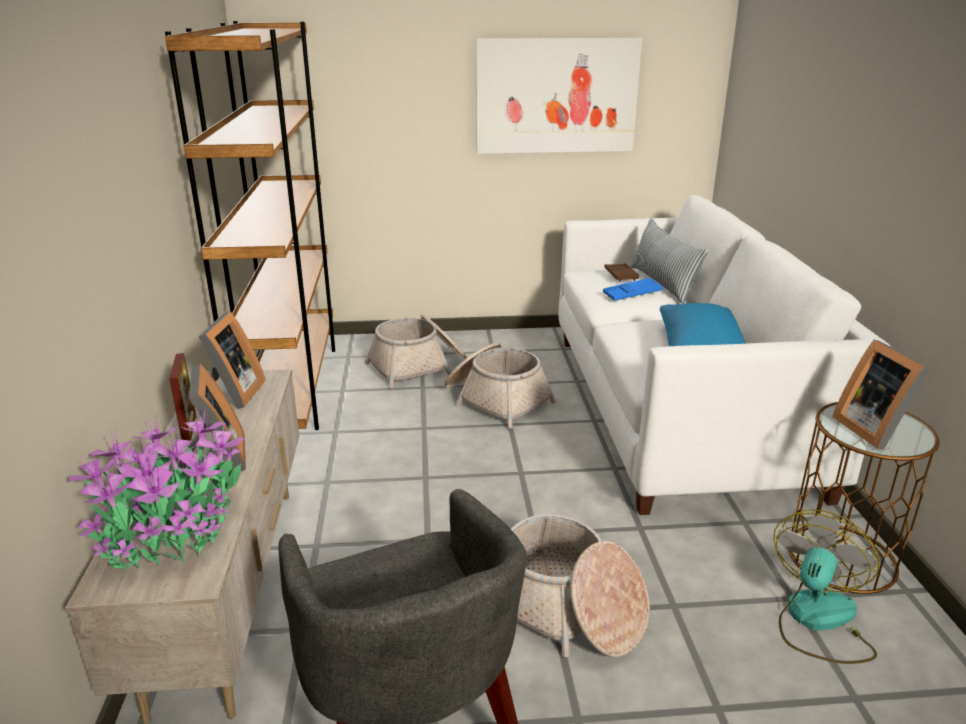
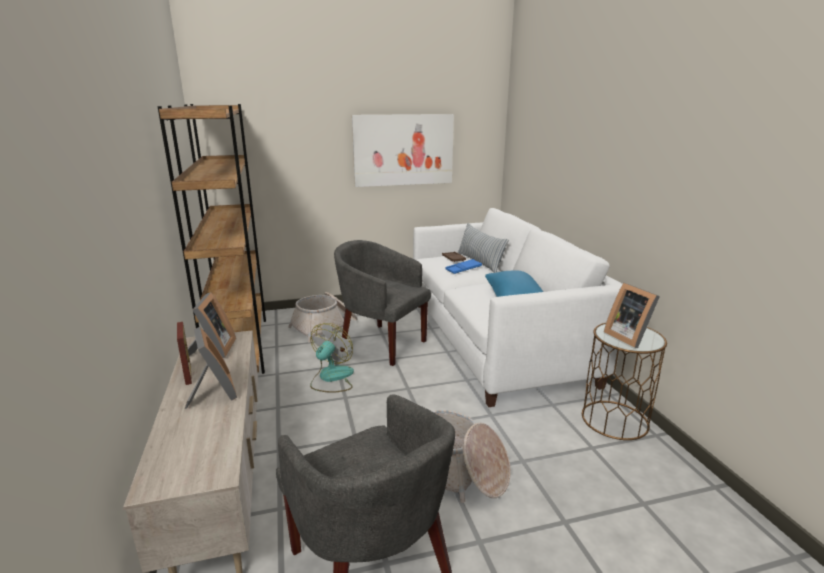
camera: 10 degrees left, 5 degrees down
potted plant [69,410,244,570] -> none
basket [445,343,556,429] -> grey armchair [334,240,431,366]
fan [773,510,880,664] -> fan moved to [310,323,354,393]

